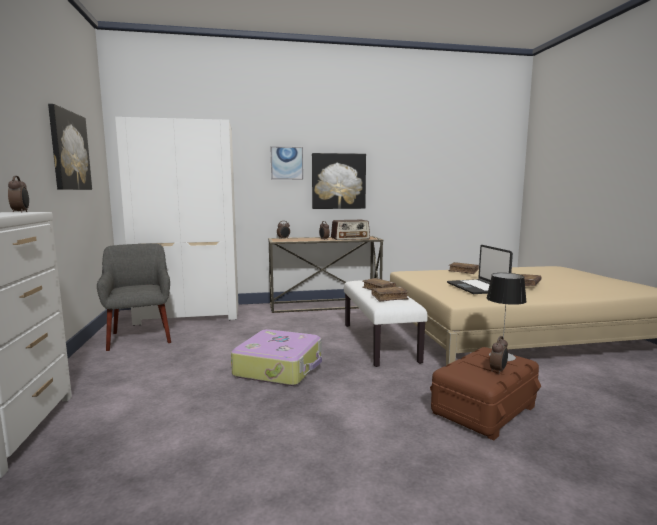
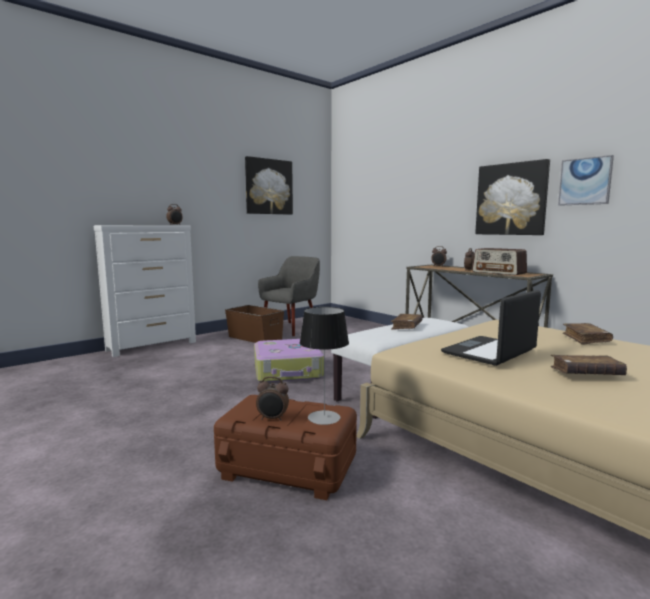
camera: 60 degrees right, 0 degrees up
white wardrobe [115,117,238,326] -> none
picture [271,146,303,180] -> picture moved to [558,155,614,206]
brown book [371,287,409,302] -> none
none -> brown storage box [225,305,284,343]

